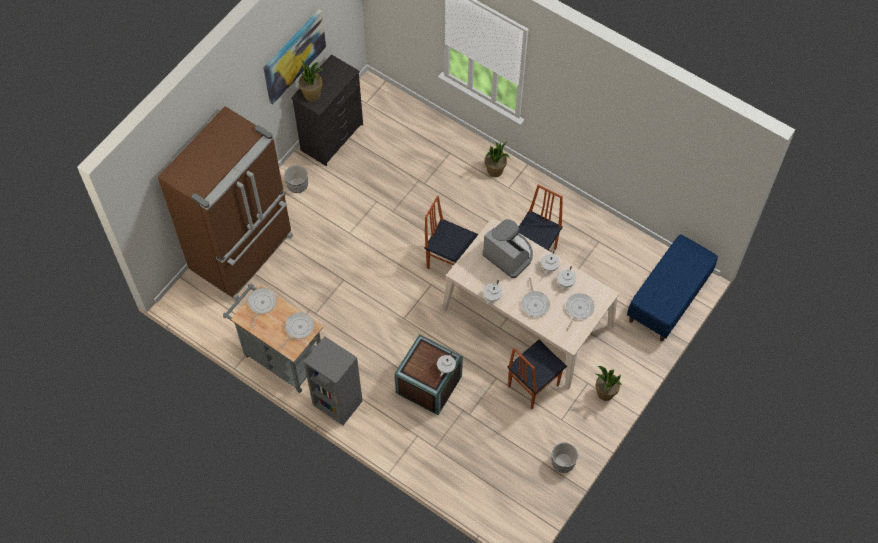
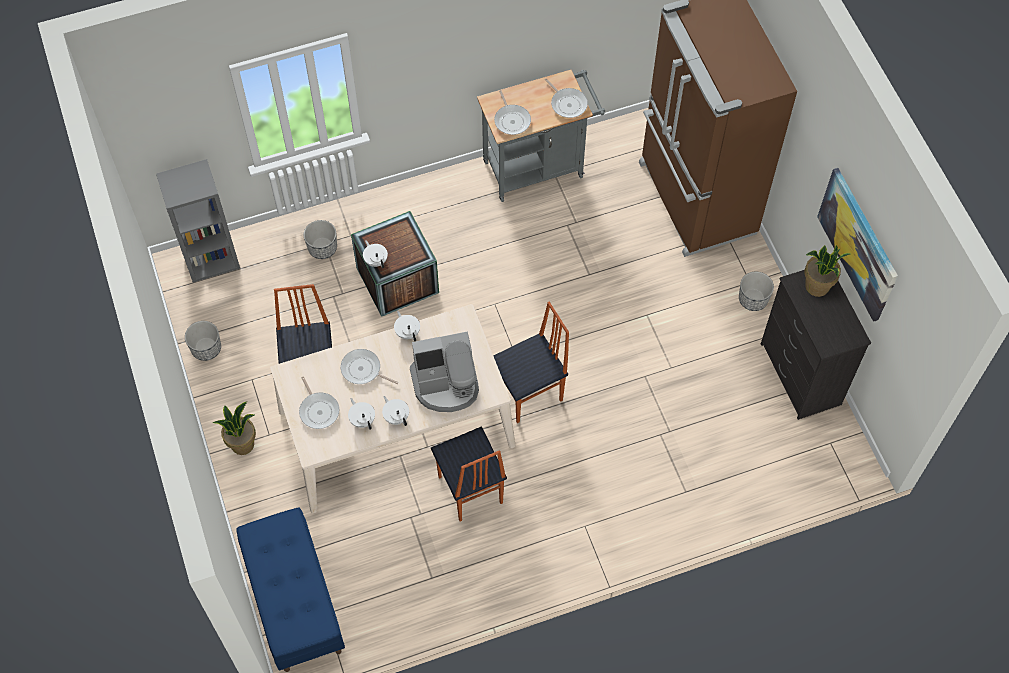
camera: 125 degrees right, 0 degrees up
grey bookcase [304,336,363,425] -> grey bookcase moved to [156,159,240,283]
potted plant [485,141,509,177] -> none
none -> planter [304,220,337,259]

